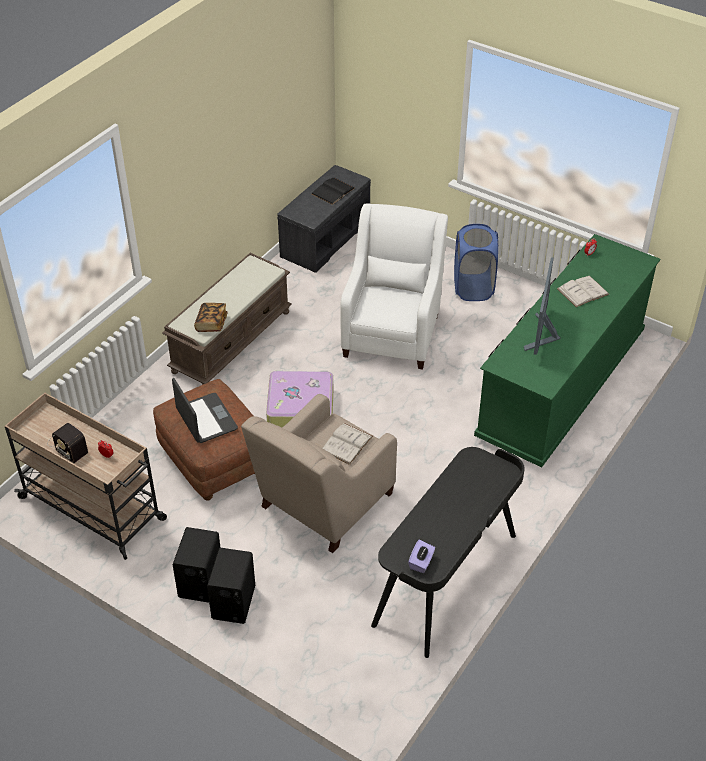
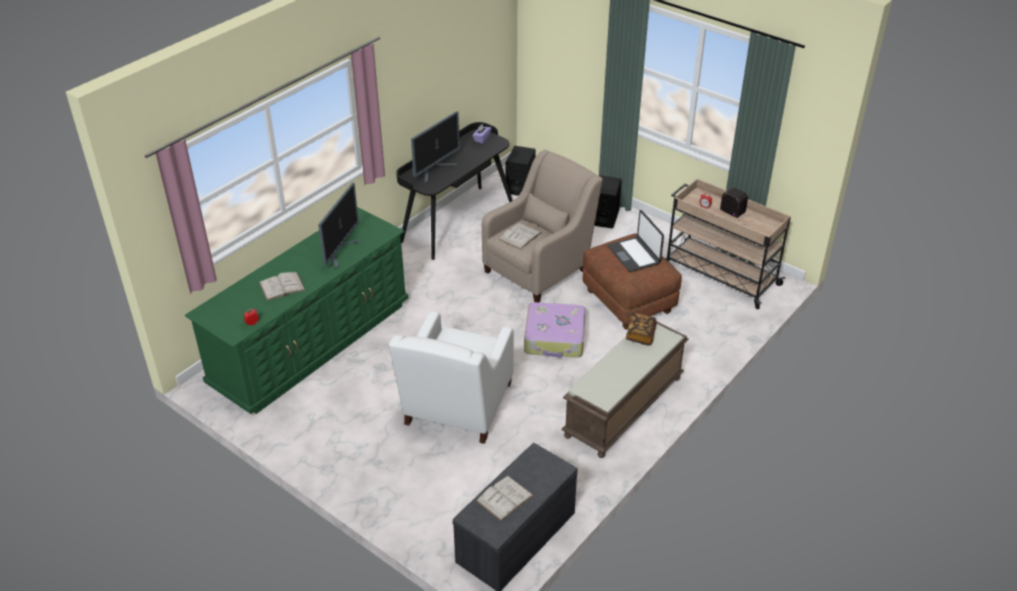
camera: 175 degrees left, 5 degrees down
black speaker [173,527,220,603] -> black speaker moved to [506,146,536,196]
black book [312,178,355,205] -> white book [476,476,534,521]
blue laundry basket [454,224,499,301] -> none
none -> monitor [411,111,460,184]

